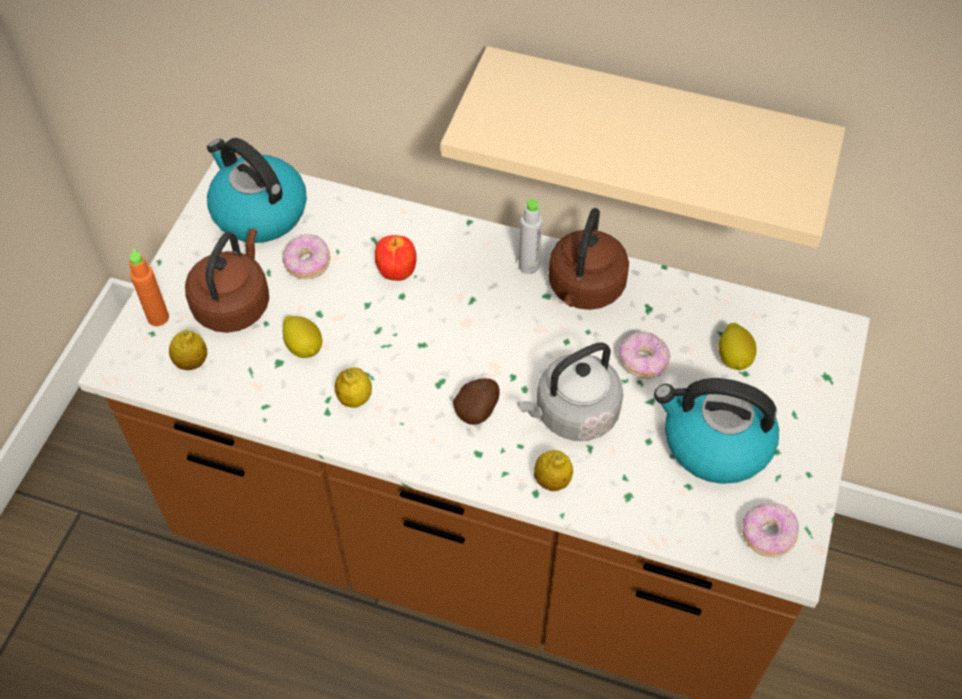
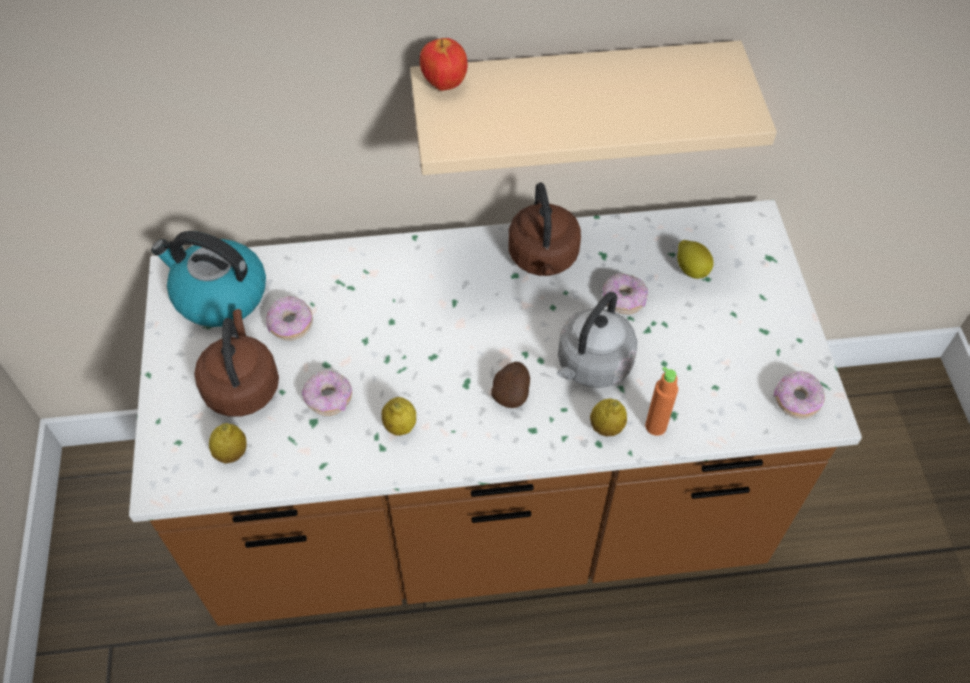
camera: 25 degrees left, 0 degrees up
orange bottle [129,249,169,326] -> orange bottle moved to [645,366,678,436]
lemon [283,316,322,358] -> donut [302,370,352,416]
apple [375,235,417,281] -> apple moved to [420,38,467,91]
grey bottle [519,199,542,274] -> none
kettle [654,378,779,484] -> none

